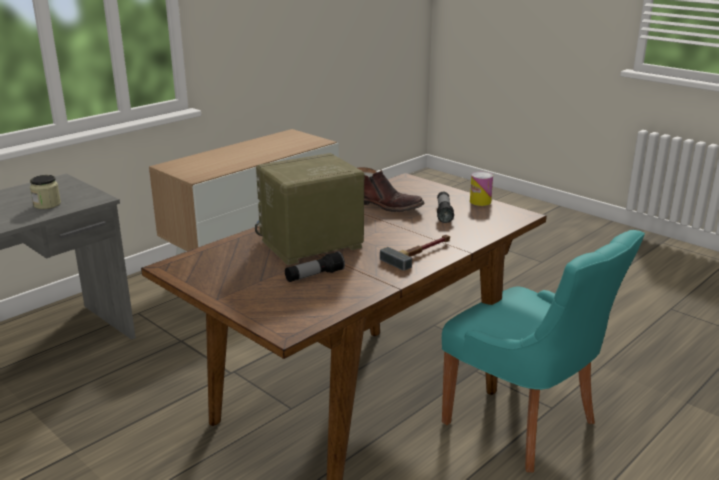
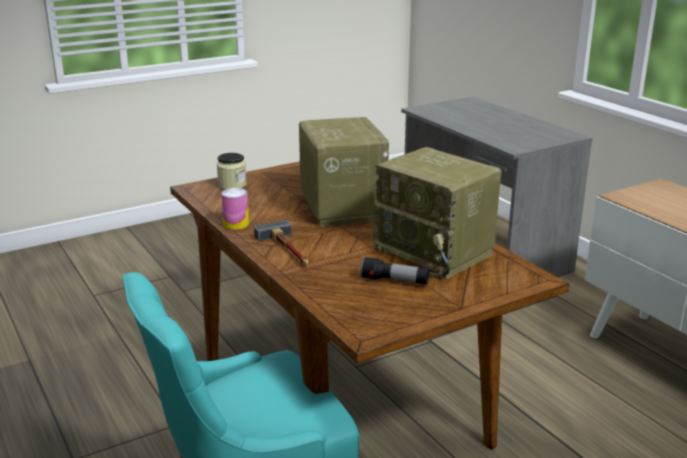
camera: 105 degrees right, 0 degrees up
jar [30,175,61,209] -> jar moved to [217,153,247,190]
flashlight [285,251,345,282] -> none
brown boot [358,167,425,212] -> radio [373,147,501,279]
can [470,172,493,206] -> can moved to [221,188,249,230]

